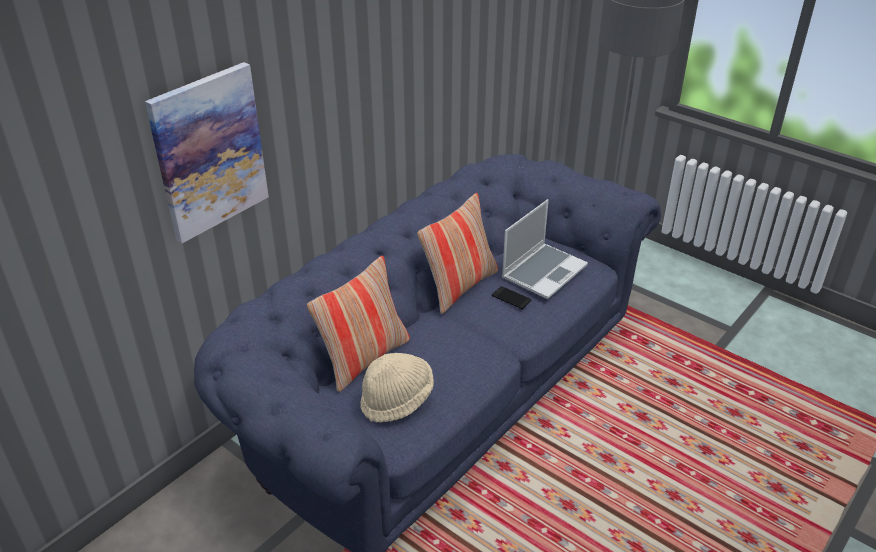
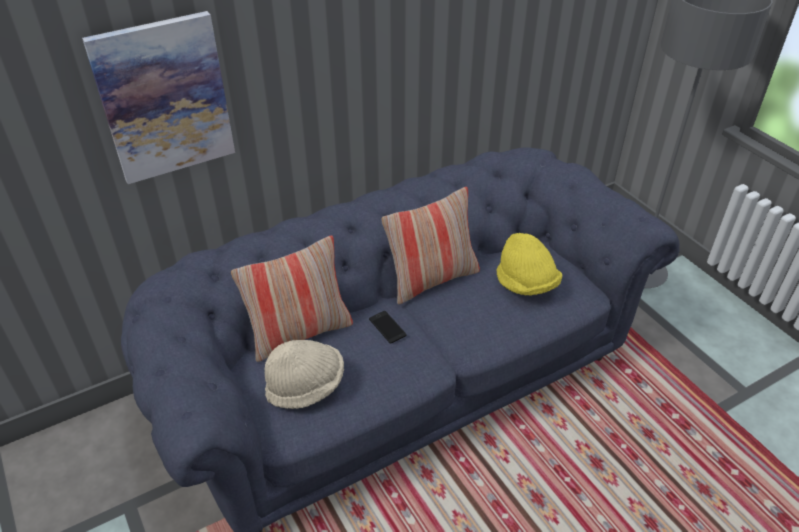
camera: 20 degrees right, 5 degrees up
phone [492,286,531,309] -> phone moved to [369,311,407,344]
laptop [502,199,588,299] -> yellow hat [496,233,562,296]

